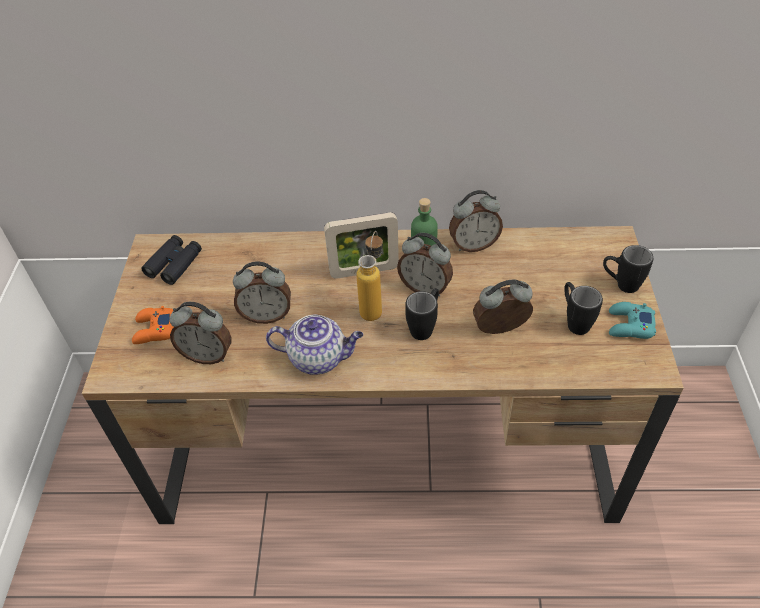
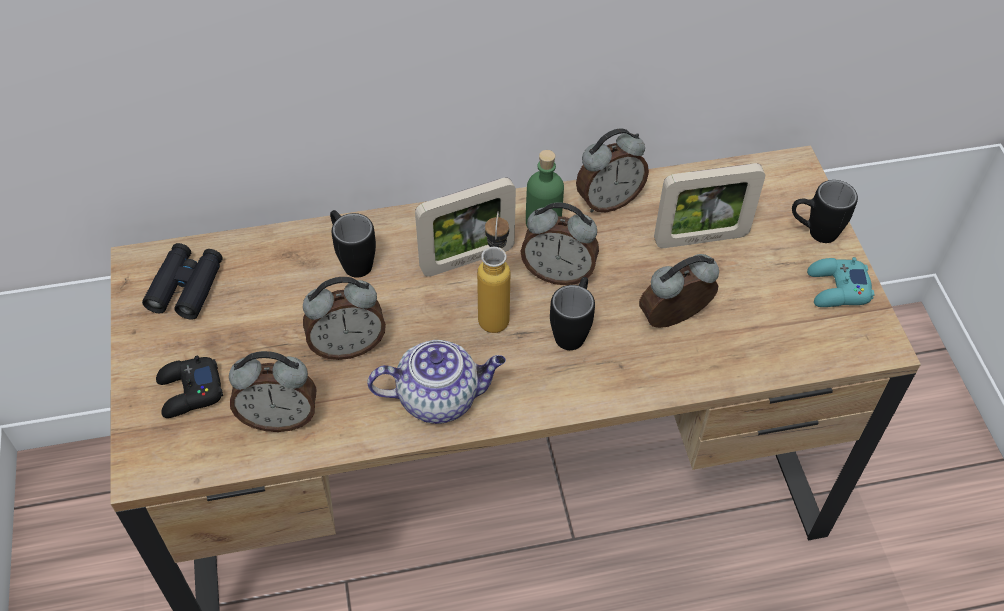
camera: 15 degrees left, 5 degrees up
orange game controller [132,306,173,344] -> black game controller [156,356,223,418]
black mug [564,282,603,335] -> black mug moved to [330,210,376,278]
none -> picture frame [654,163,765,248]

